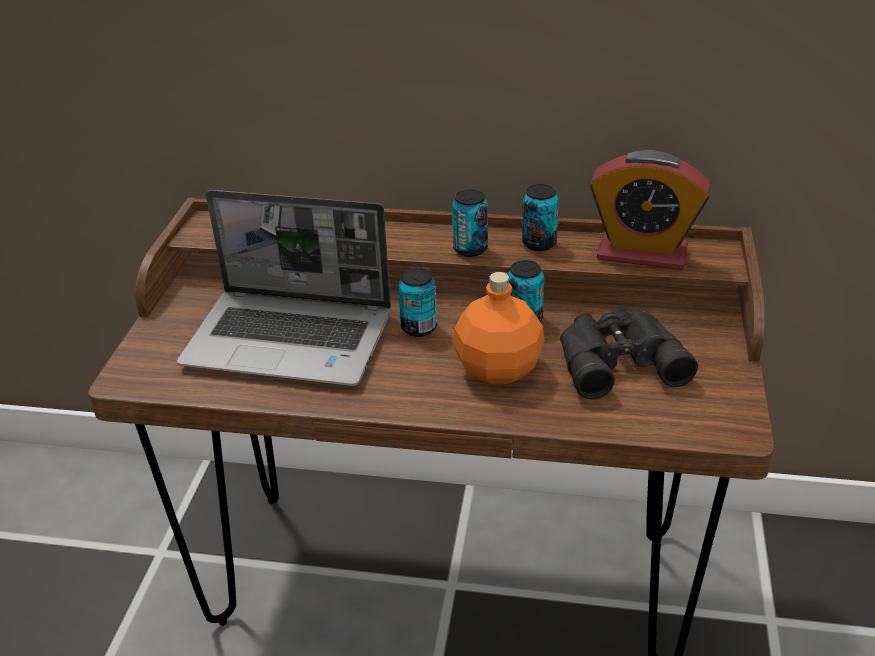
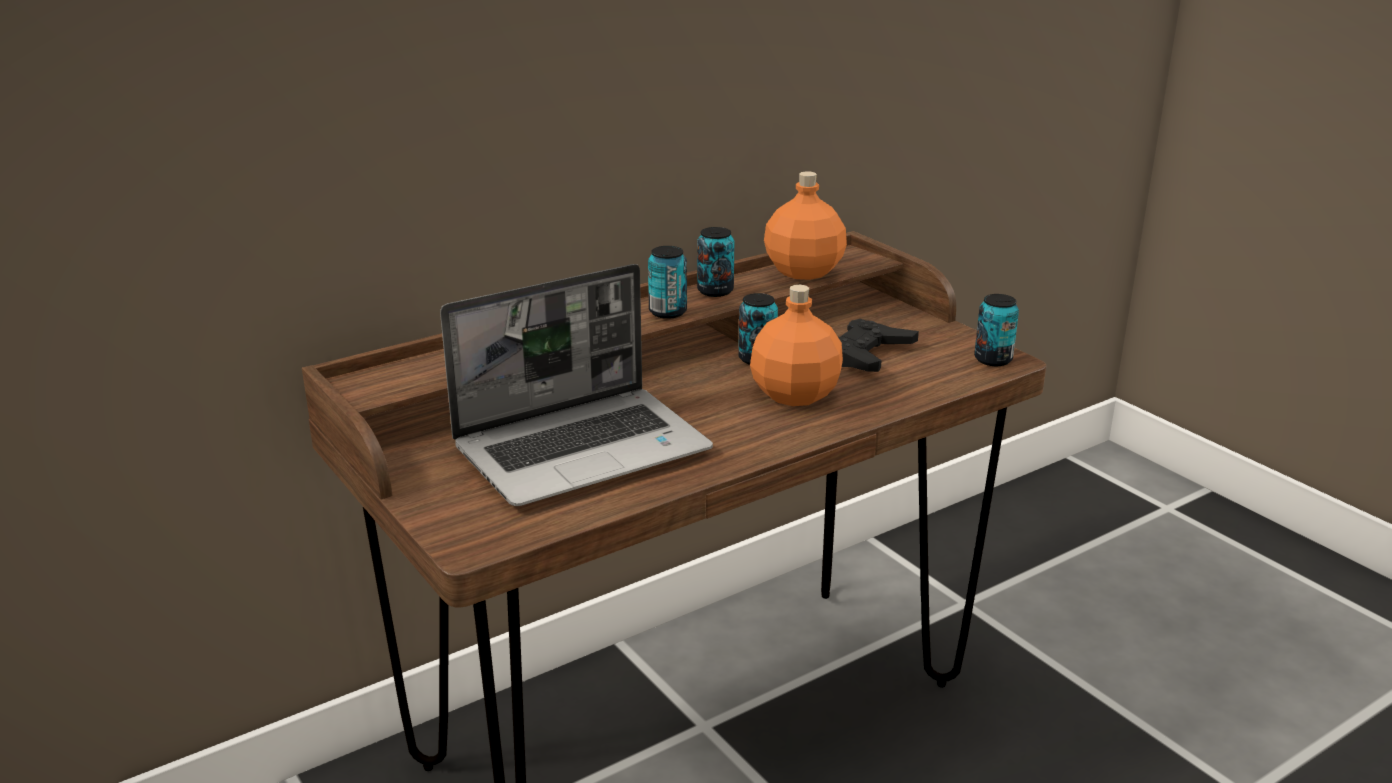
camera: 45 degrees left, 10 degrees down
can [398,268,437,337] -> can moved to [974,294,1019,366]
black binoculars [560,308,698,400] -> black game controller [838,319,919,372]
alarm clock [590,150,710,270] -> orange bottle [764,171,847,280]

